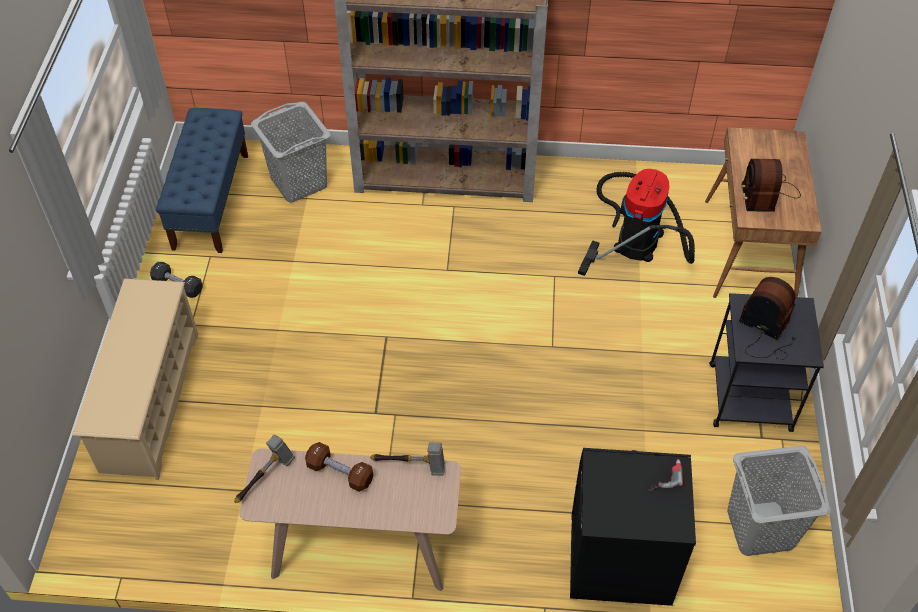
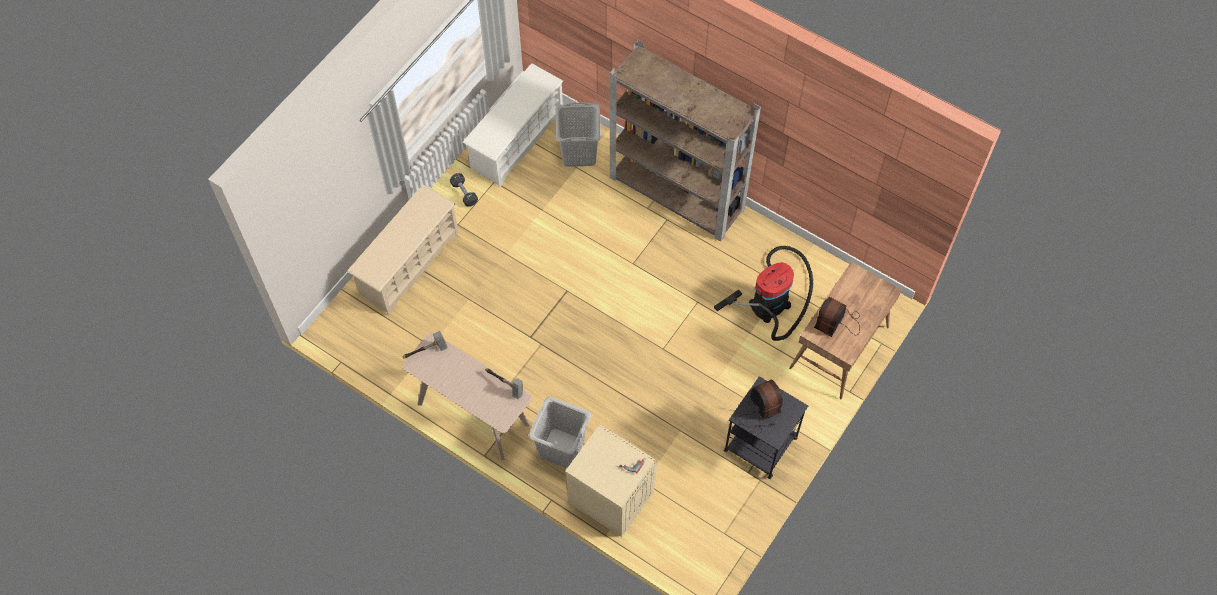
camera: 30 degrees right, 10 degrees up
blue bench [156,108,248,253] -> white shoe rack [463,63,563,188]
brown dumbbell [305,442,374,492] -> none
black washing machine [570,448,696,606] -> beige washing machine [565,425,657,537]
grey laundry basket [727,446,831,556] -> grey laundry basket moved to [528,397,591,468]

